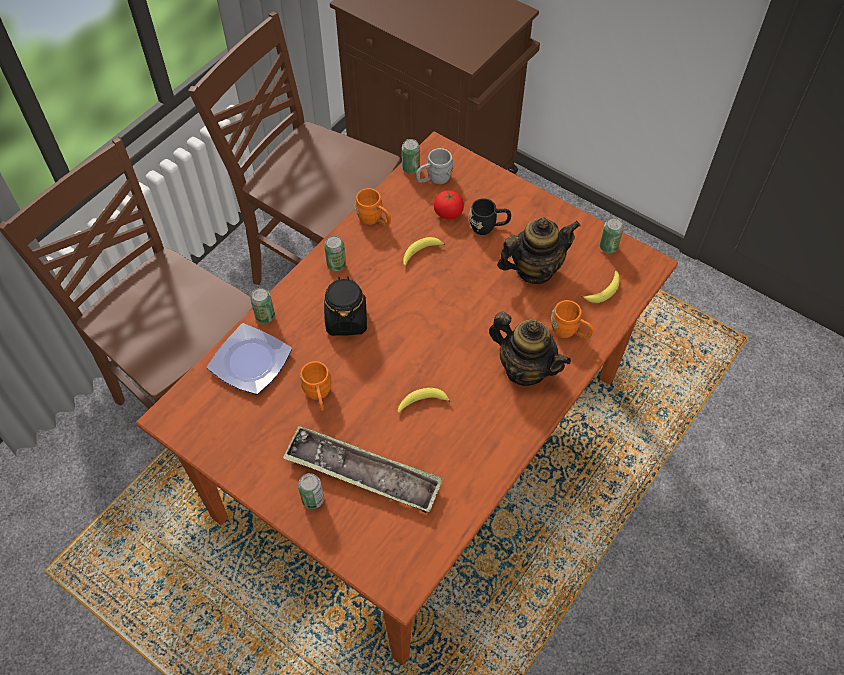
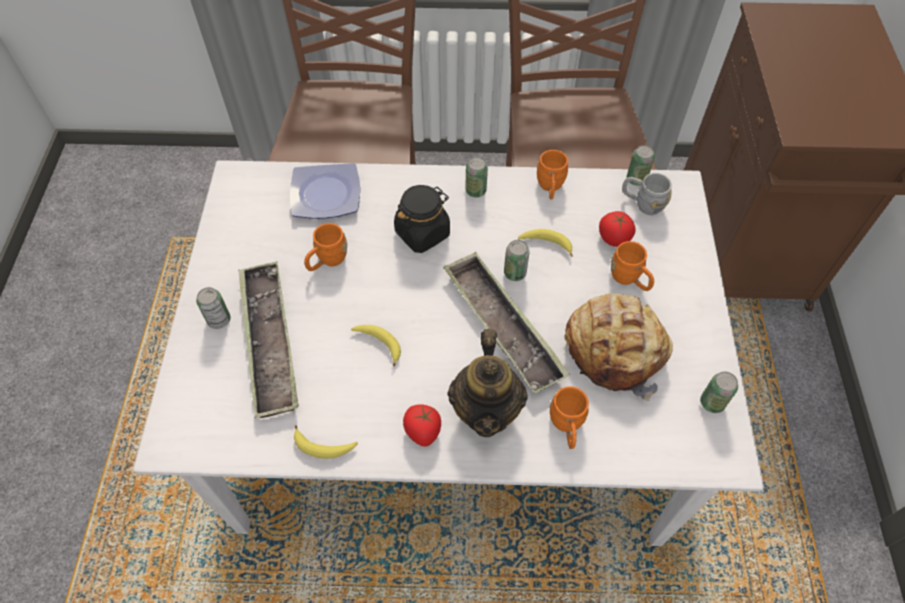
camera: 55 degrees right, 0 degrees up
brown dining table [137,132,678,665] -> white dining table [133,160,764,546]
can [250,288,275,323] -> can moved to [504,240,530,281]
black mug [468,198,511,235] -> orange mug [611,241,654,291]
teapot [497,218,581,284] -> bread [564,294,673,401]
banana [581,271,620,303] -> banana moved to [294,425,358,459]
none -> tomato [403,404,441,446]
none -> tray [443,252,570,393]

